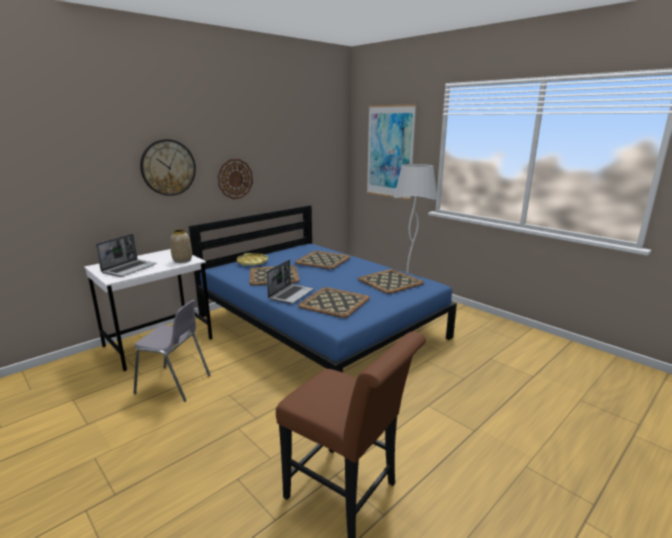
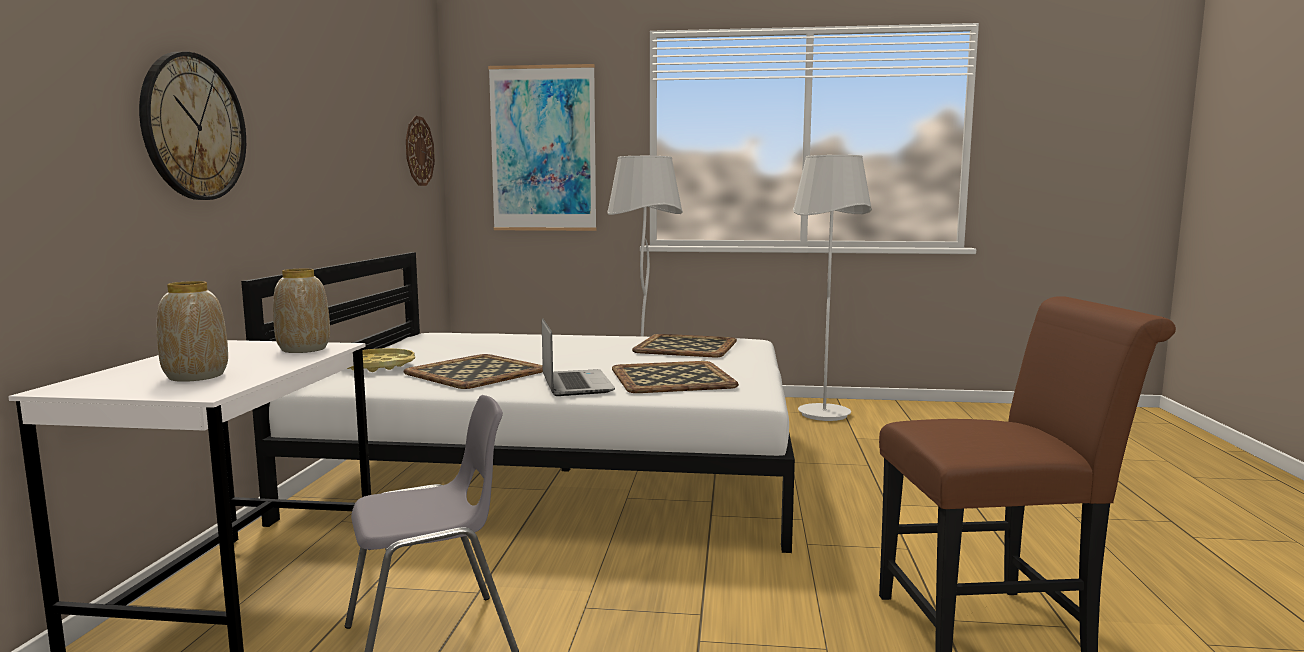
camera: 40 degrees left, 10 degrees down
laptop [96,234,157,277] -> vase [157,281,228,382]
blue bed [189,205,457,373] -> white bed [241,252,795,553]
wall clock [218,159,253,199] -> wall clock moved to [406,116,435,186]
tray [295,251,351,269] -> none
none -> white floor lamp [793,155,872,421]

